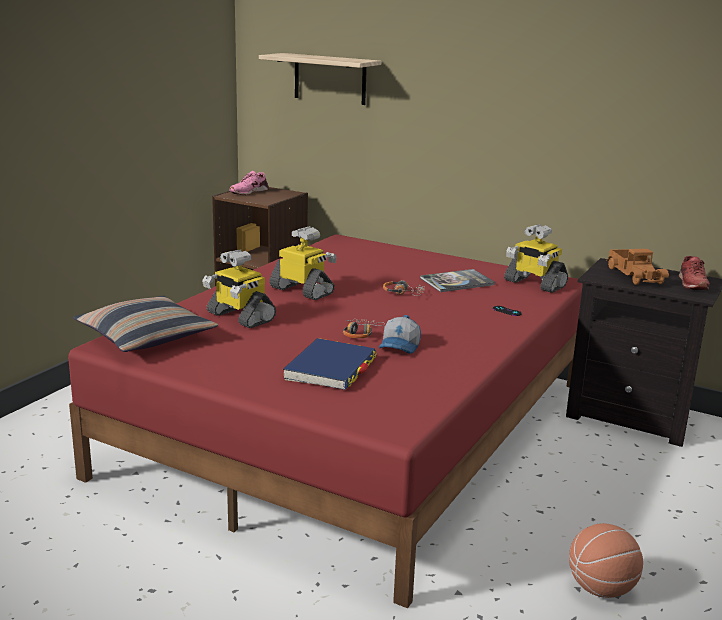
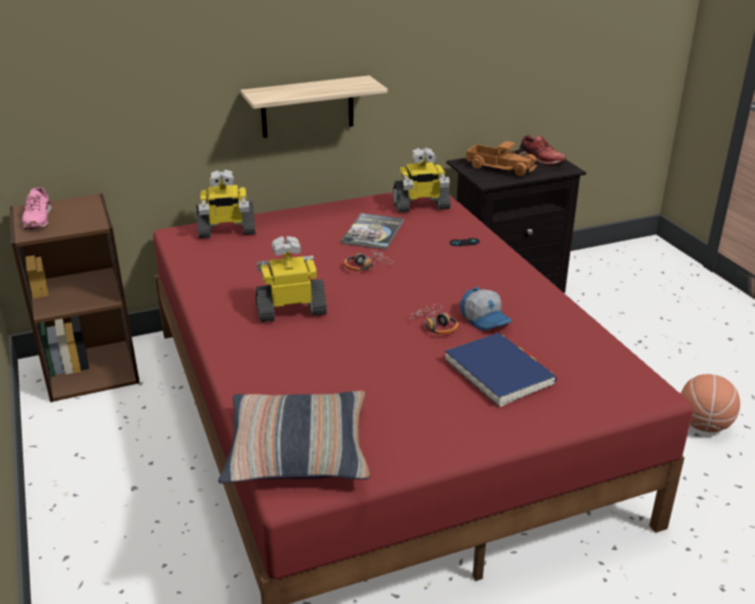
camera: 50 degrees left, 10 degrees up
toy robot [202,249,276,328] -> toy robot moved to [196,169,256,238]
shelf [259,53,381,105] -> shelf moved to [240,75,388,138]

